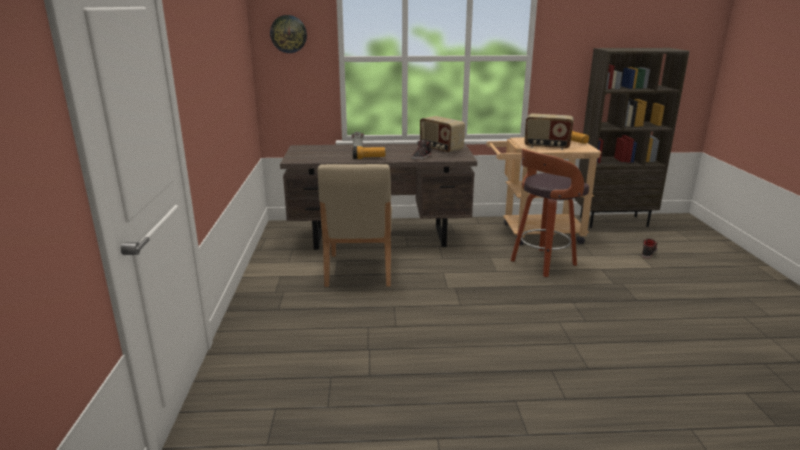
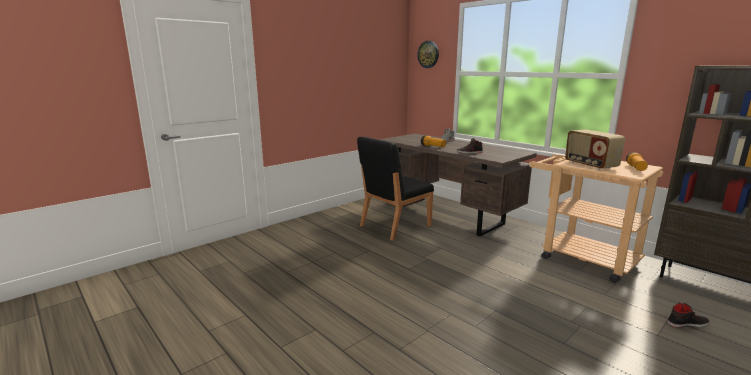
camera: 50 degrees right, 5 degrees down
beige chair [317,164,392,287] -> black chair [357,137,434,241]
radio [420,116,465,154] -> none
stool [511,148,589,277] -> none

